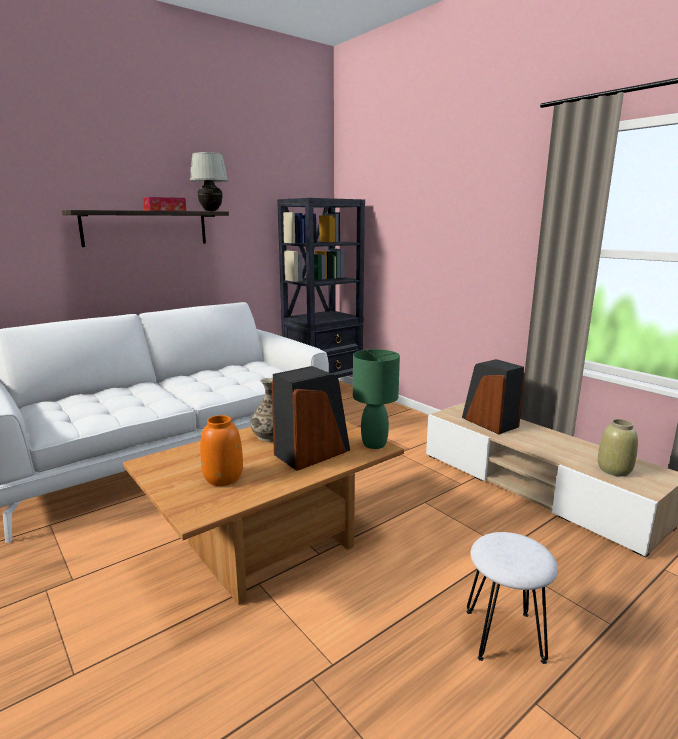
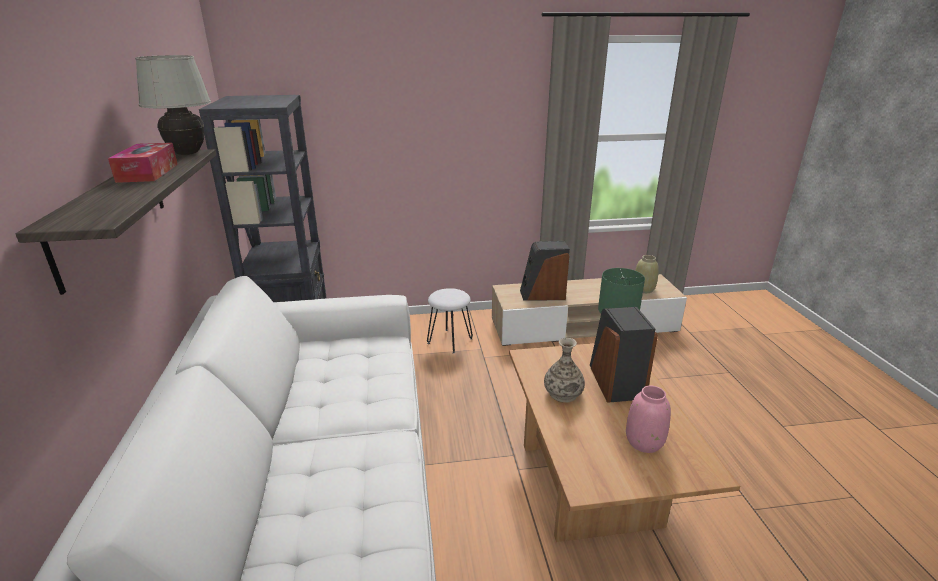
camera: 60 degrees left, 10 degrees up
orange vase [200,415,243,486] -> pink vase [626,386,671,453]
white stool [467,532,558,664] -> white stool moved to [427,288,473,354]

